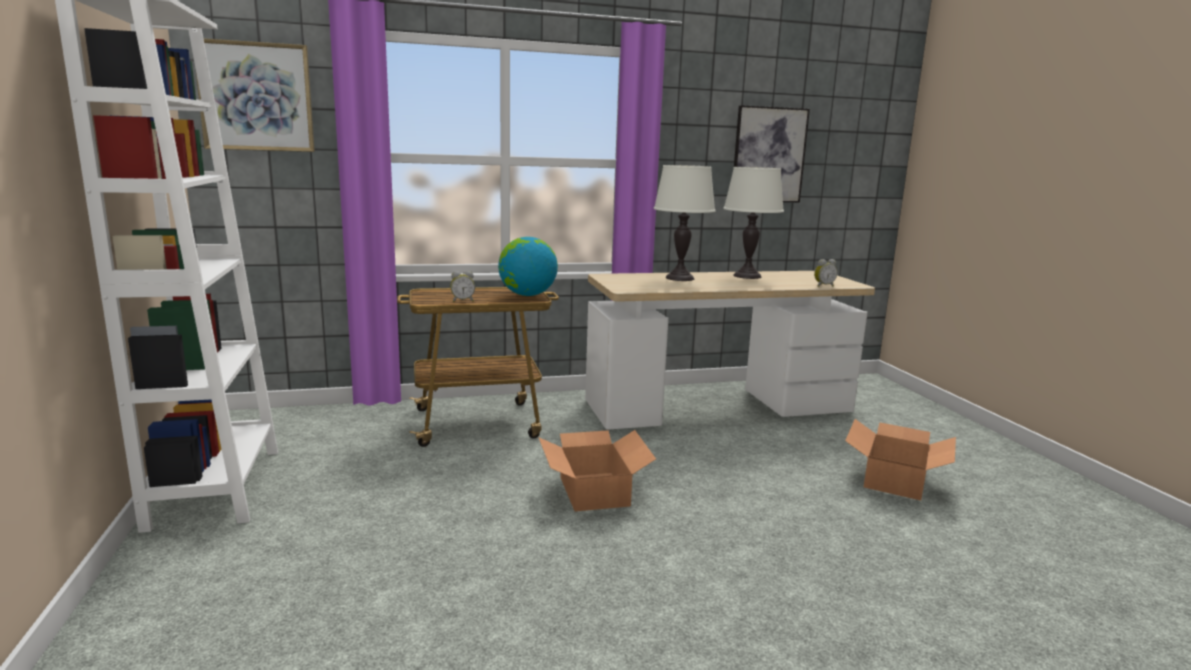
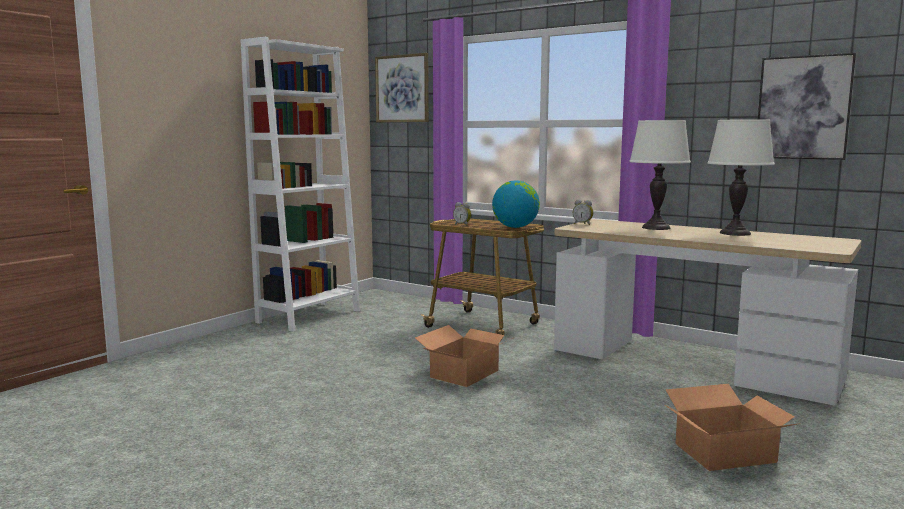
camera: 50 degrees right, 5 degrees down
alarm clock [814,259,837,287] -> alarm clock moved to [573,199,593,225]

